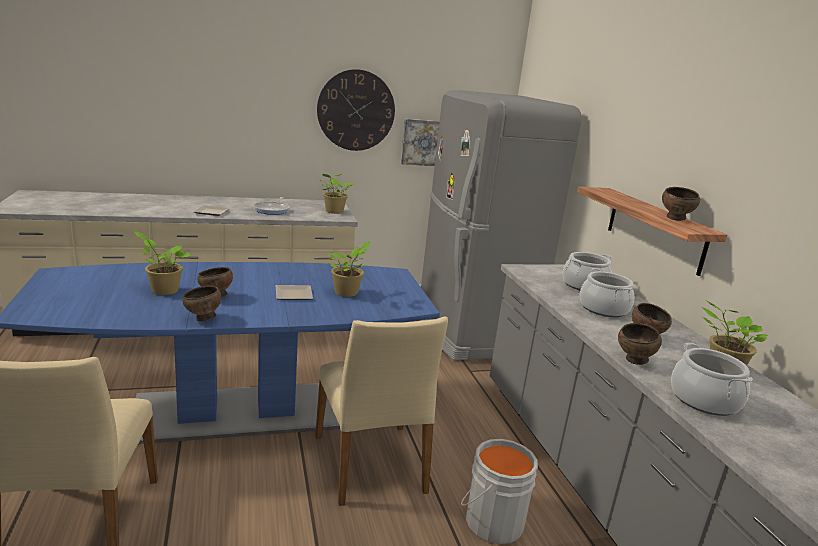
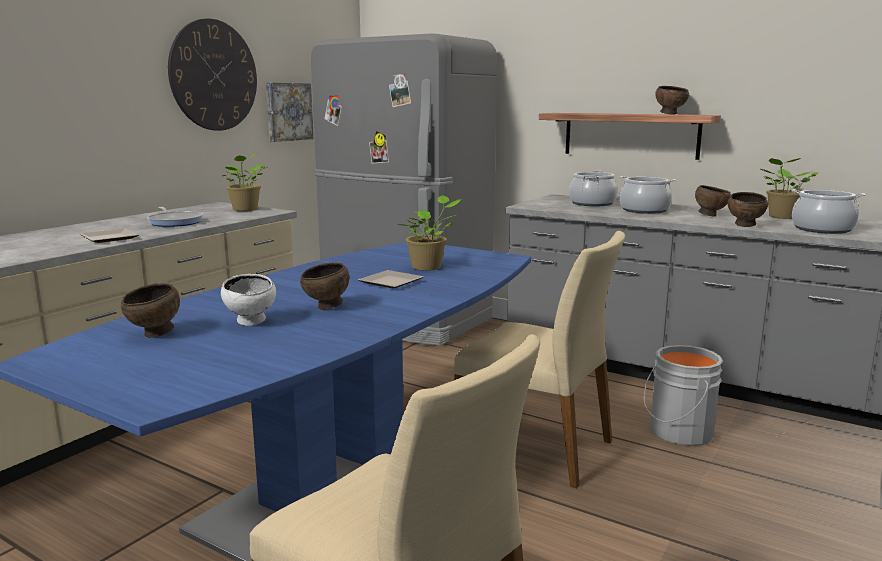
camera: 40 degrees left, 5 degrees down
potted plant [134,231,192,295] -> white bowl [221,274,276,326]
brown bowl [182,286,221,321] -> brown bowl moved to [121,283,180,338]

